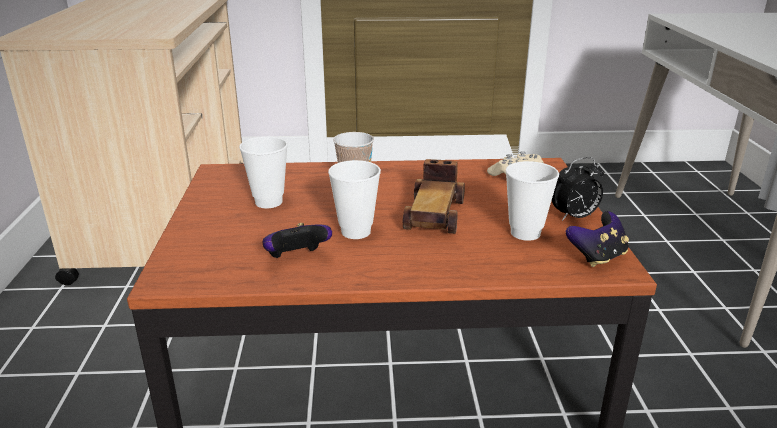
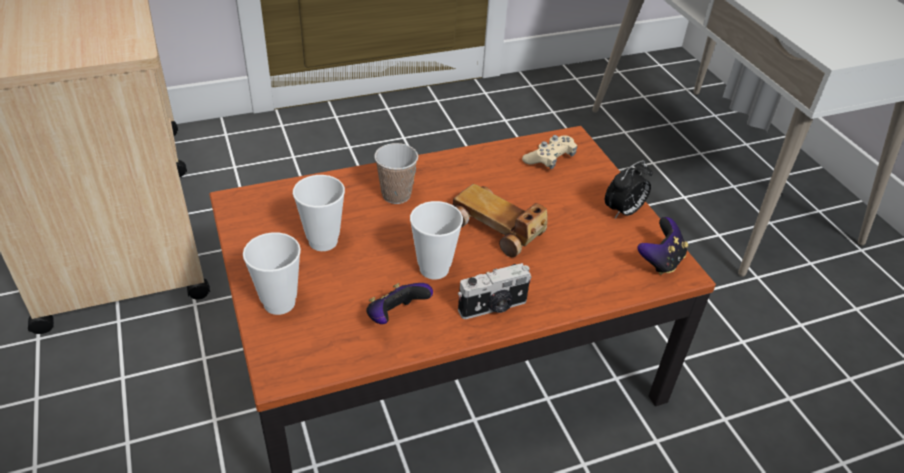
camera: 20 degrees left, 15 degrees up
toy car [403,159,465,234] -> toy car turned 135 degrees clockwise [453,184,548,257]
cup [506,161,559,241] -> cup moved to [243,232,301,315]
none -> camera [458,263,532,319]

